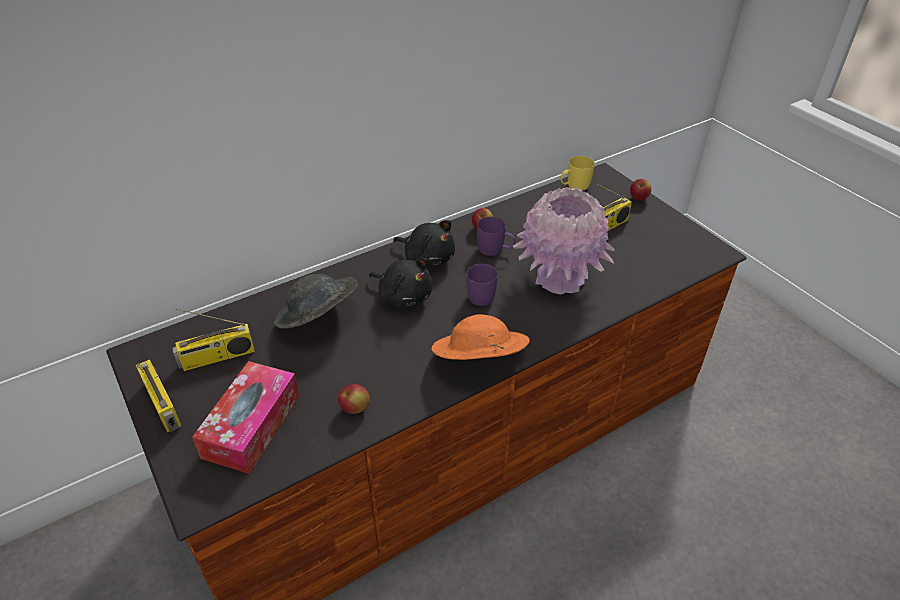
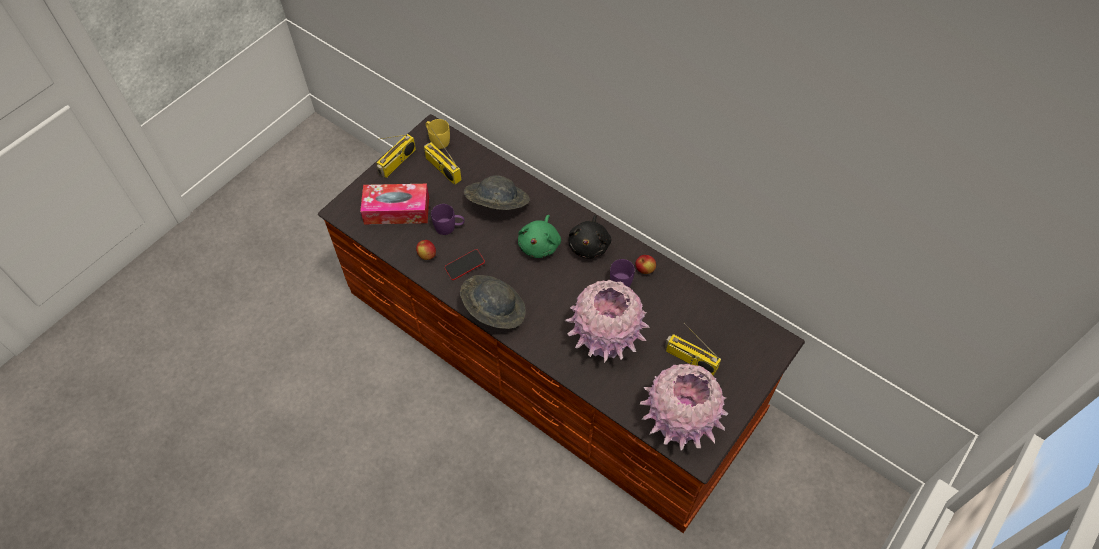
camera: 70 degrees right, 15 degrees up
black plush toy [369,258,432,308] -> green plush toy [518,215,561,258]
orange hat [432,314,530,360] -> grey hat [460,275,526,329]
purple mug [466,264,498,306] -> purple mug moved to [431,204,465,235]
yellow mug [560,156,595,191] -> yellow mug moved to [426,119,450,149]
apple [630,179,651,201] -> none
none -> phone [445,249,485,280]
none -> pink vase [640,364,729,451]

